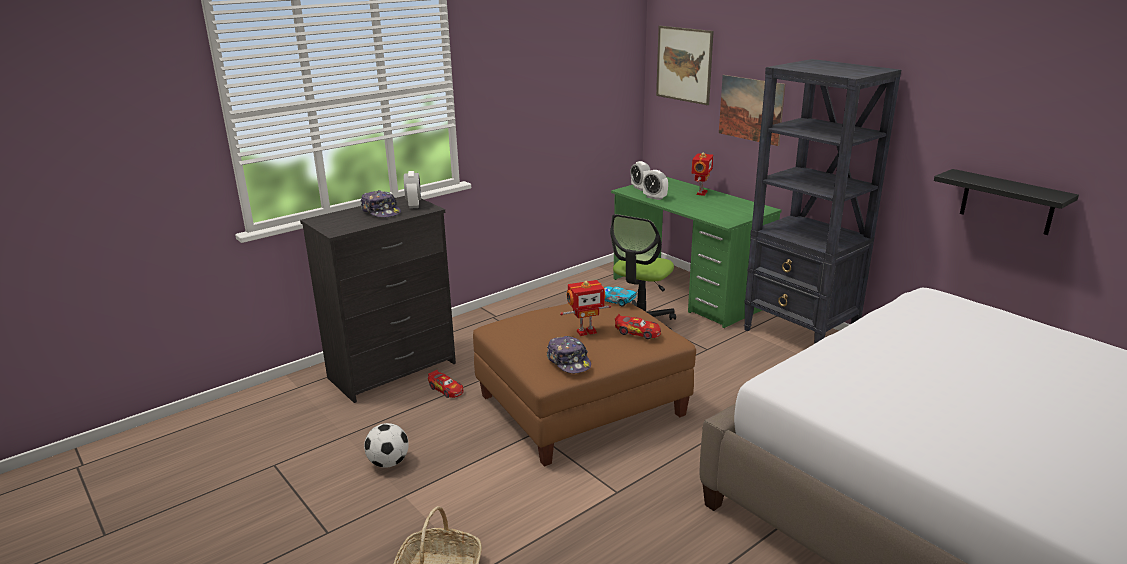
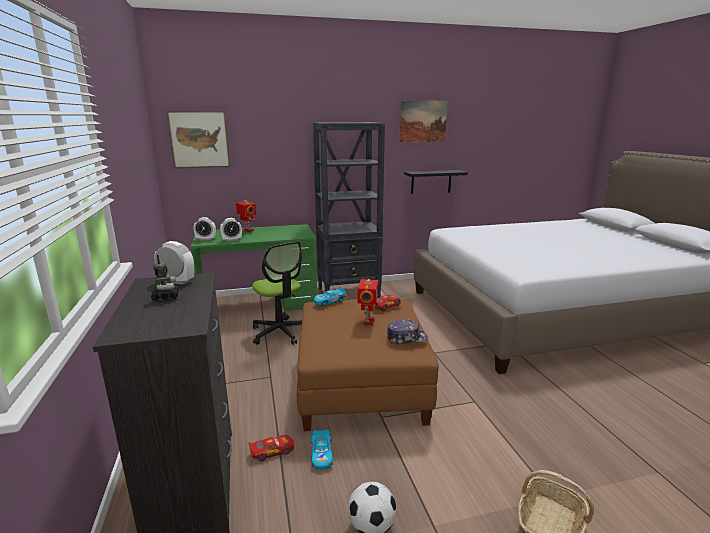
camera: 65 degrees left, 5 degrees down
cap [361,190,401,218] -> toy robot [151,255,179,301]
picture [719,75,785,146] -> picture moved to [399,100,448,142]
none -> toy car [311,429,333,470]

